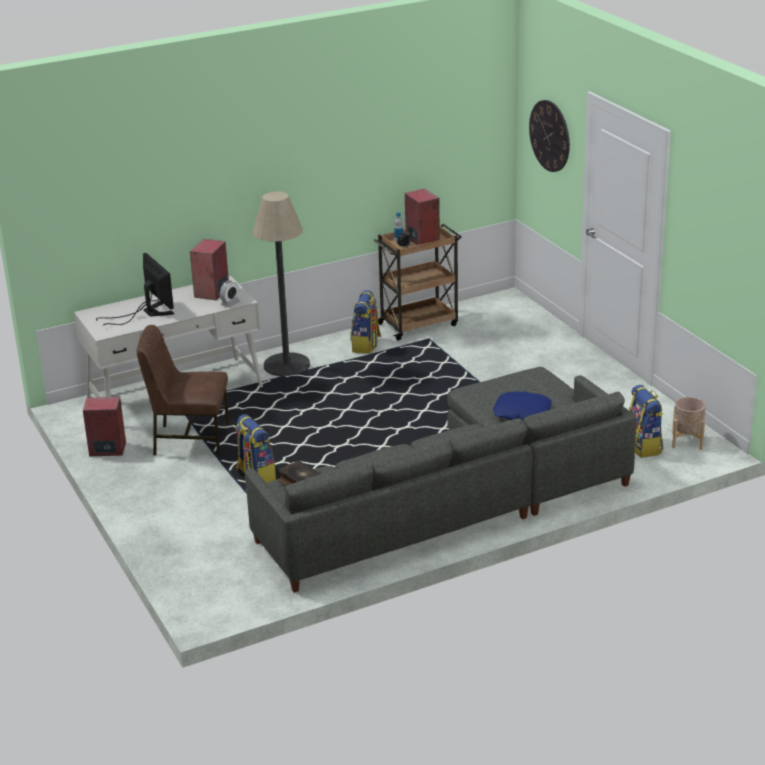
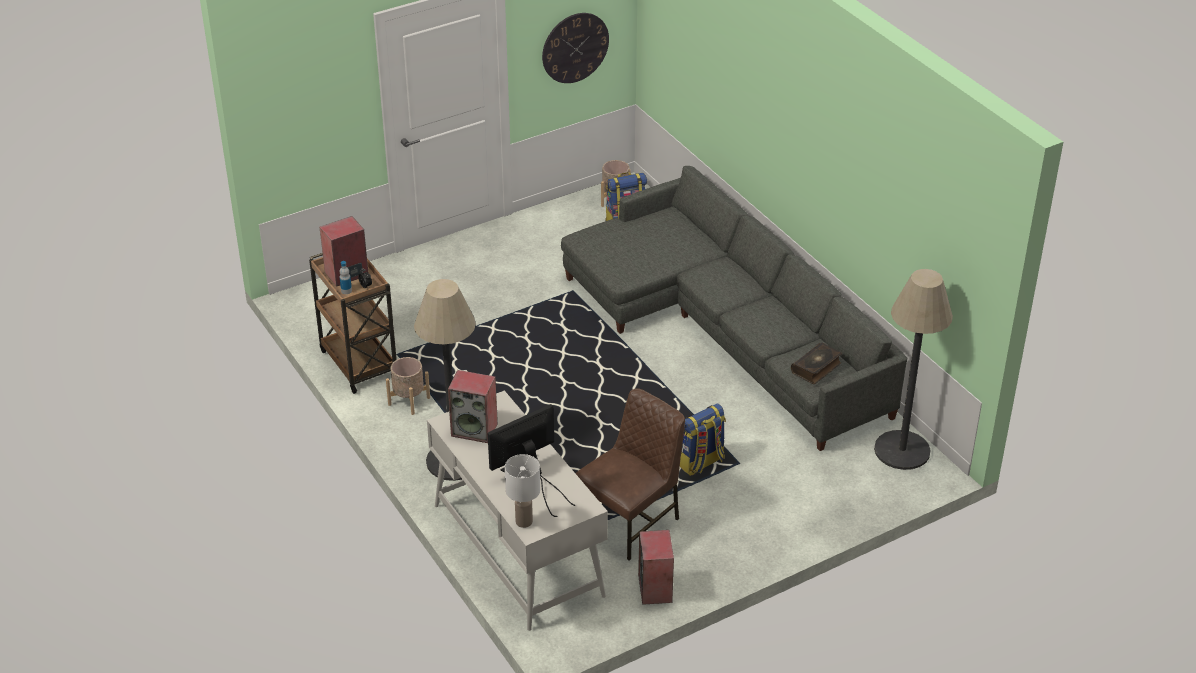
camera: 95 degrees left, 10 degrees up
brown chair [137,325,229,456] -> brown chair turned 135 degrees counterclockwise [575,389,685,561]
alarm clock [220,281,240,308] -> none
backpack [350,290,381,354] -> beige planter [386,357,430,415]
blue pillow [493,391,551,420] -> none
wall clock [529,100,570,172] -> wall clock moved to [542,13,609,83]
none -> white table lamp [505,454,540,528]
none -> floor lamp [874,269,953,470]

